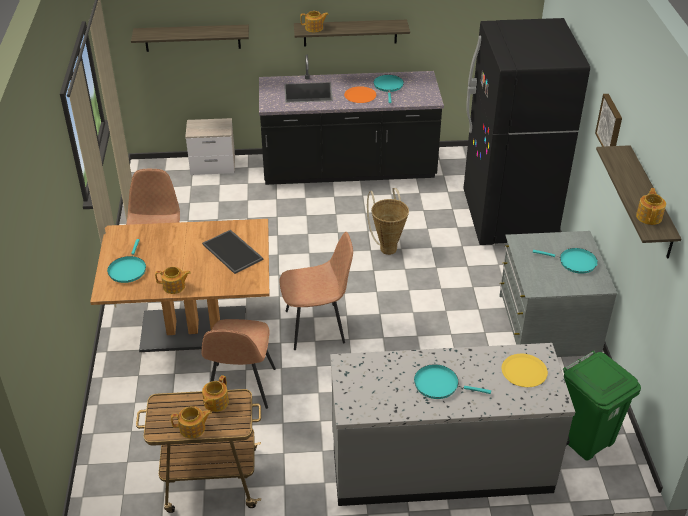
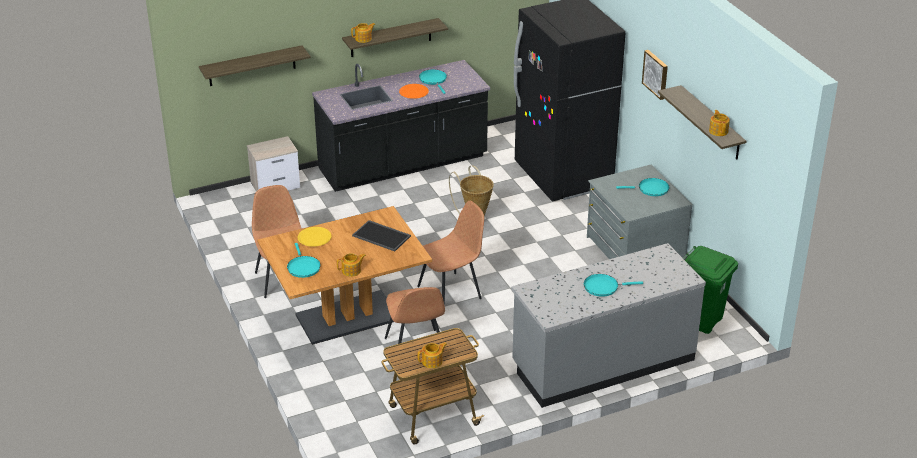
camera: 20 degrees left, 5 degrees down
teapot [202,375,229,412] -> none
yellow plate [502,354,548,387] -> yellow plate moved to [298,227,331,247]

